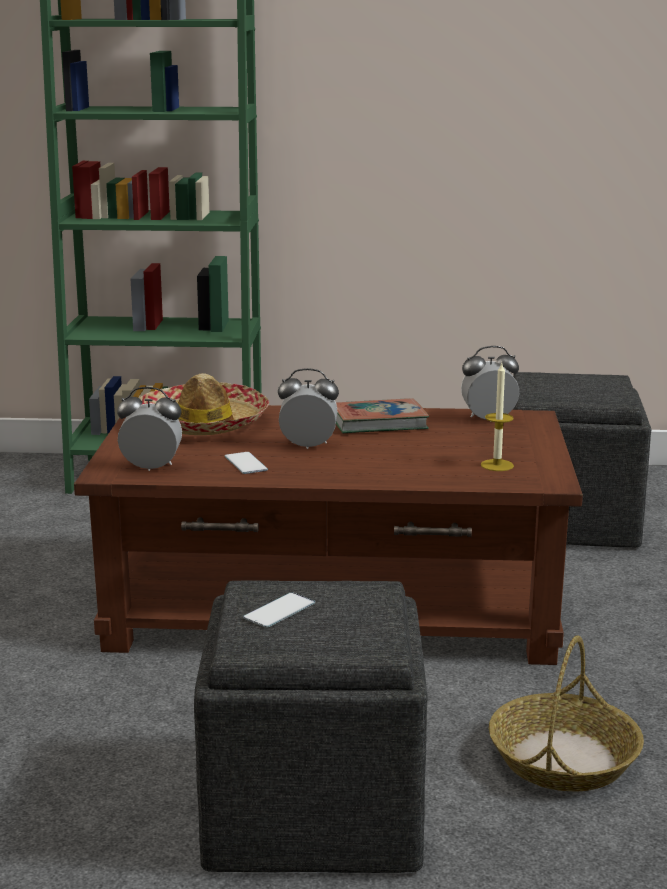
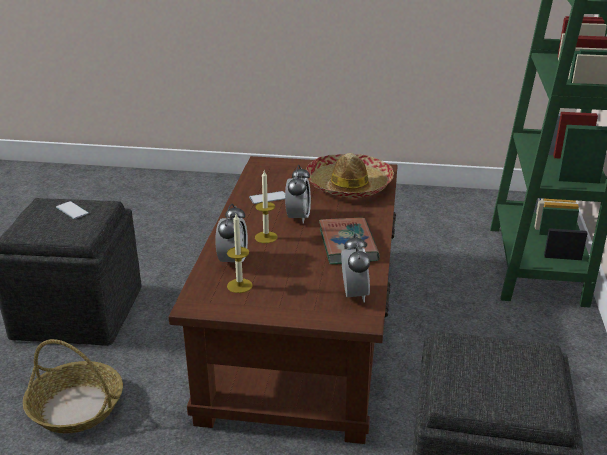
camera: 95 degrees right, 10 degrees up
alarm clock [117,387,182,471] -> alarm clock moved to [215,204,248,262]
none -> candle [255,171,278,243]

